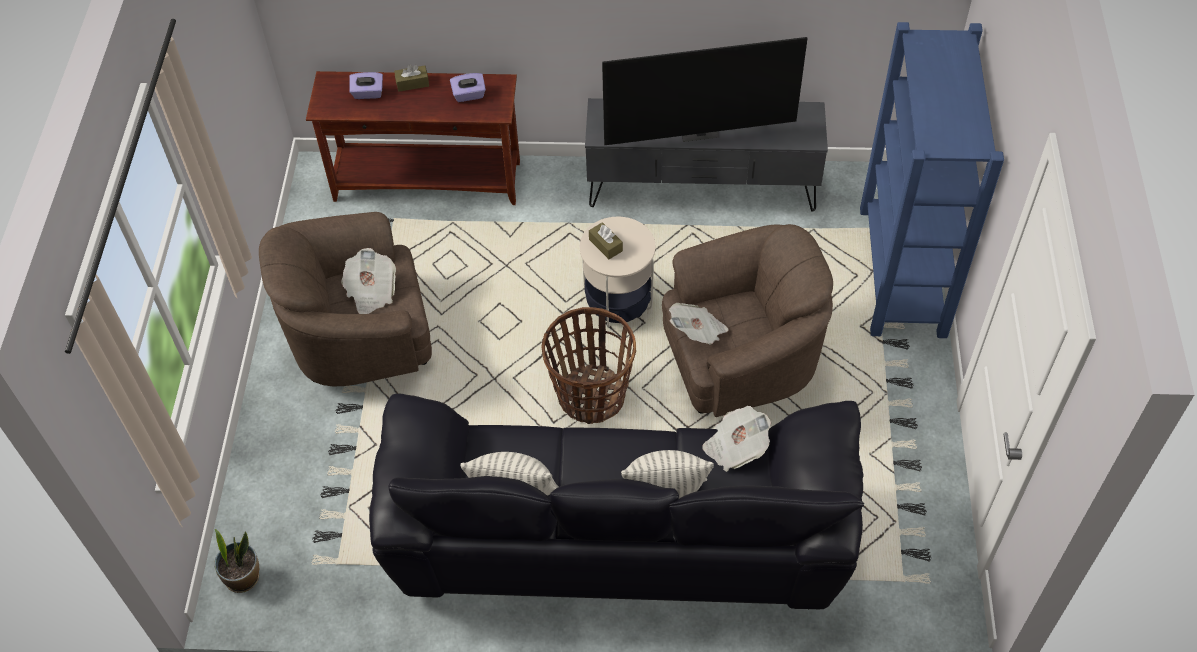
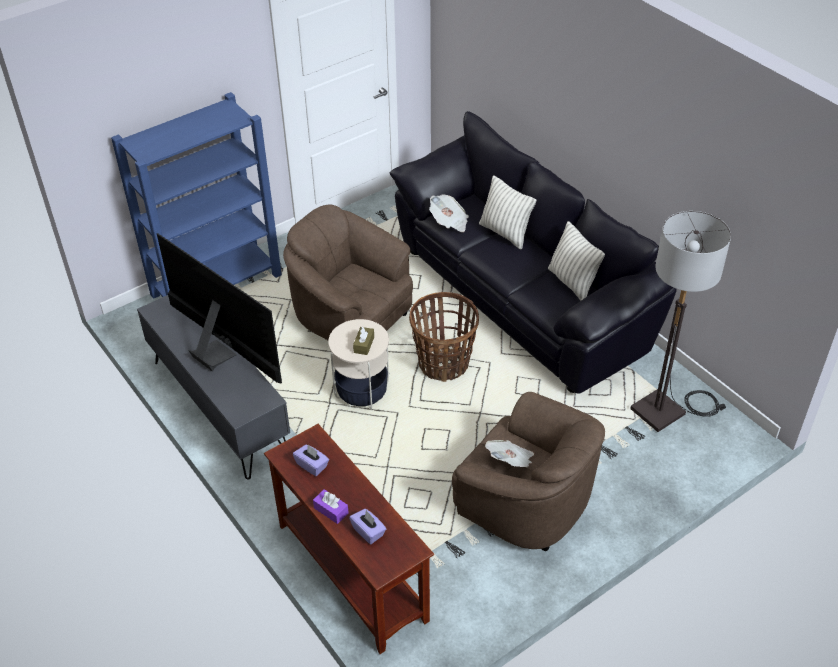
camera: 130 degrees left, 10 degrees down
potted plant [214,529,259,593] -> none
brown tissue box [394,65,429,92] -> purple tissue box [313,489,349,524]
newspaper [669,303,729,345] -> none
none -> floor lamp [630,211,731,432]

